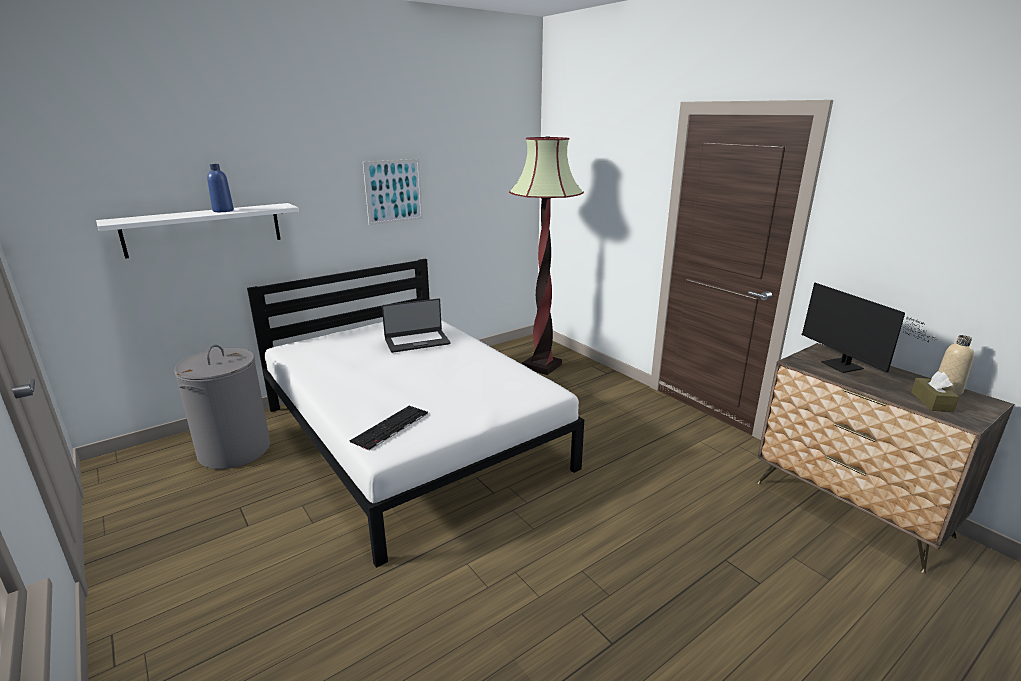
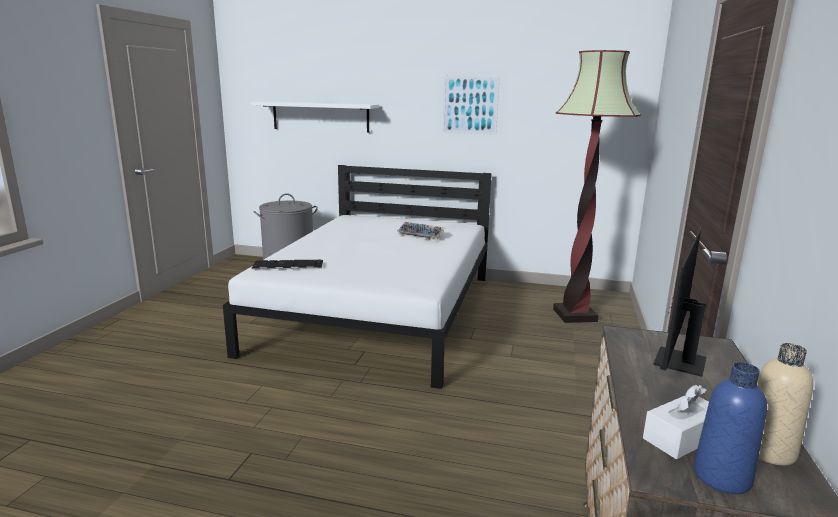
camera: 50 degrees right, 5 degrees down
blue bottle [207,164,234,212] -> blue bottle moved to [694,362,767,494]
laptop [382,298,451,353] -> keyboard [398,222,445,240]
brown tissue box [911,371,959,412] -> white tissue box [643,385,709,459]

